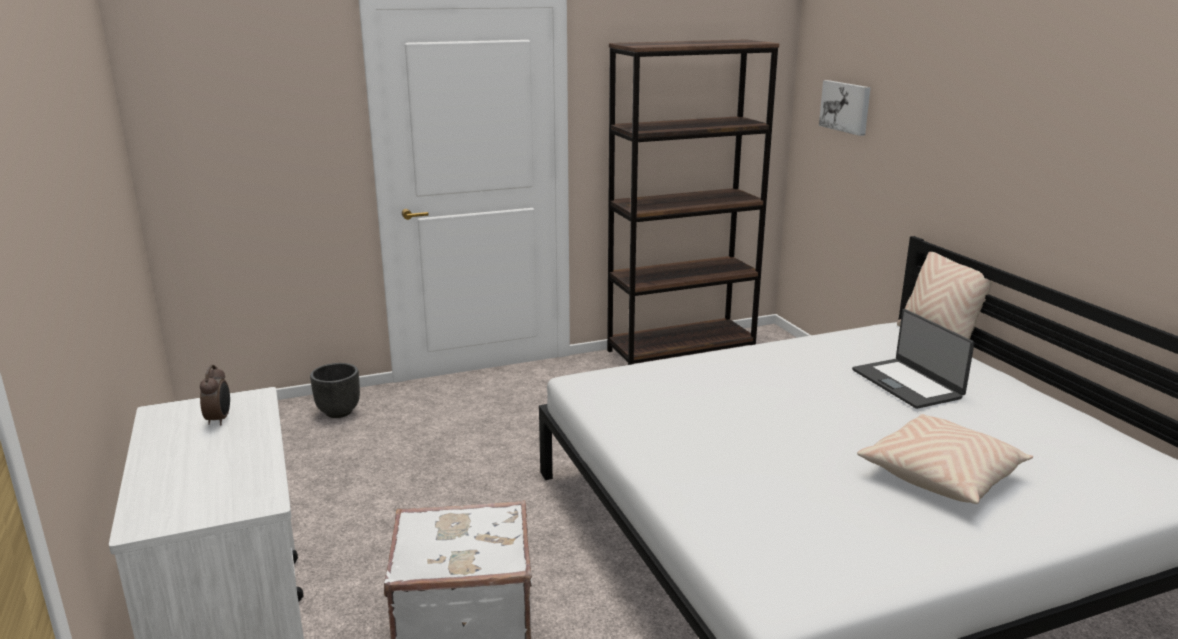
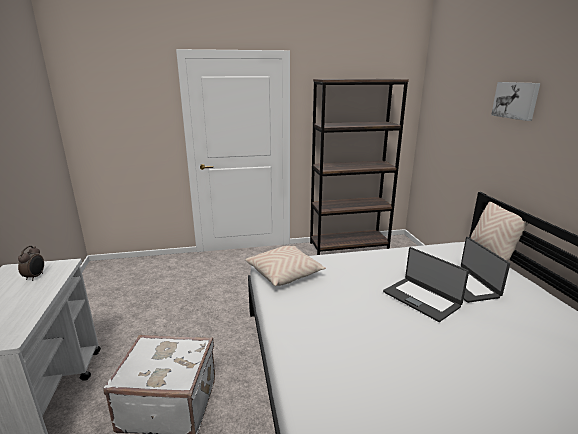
camera: 10 degrees right, 0 degrees up
black planter [310,363,360,418] -> none
picture [819,80,871,136] -> picture moved to [491,82,540,121]
beige pillow [857,414,1033,504] -> beige pillow moved to [245,246,326,286]
none -> laptop [383,247,469,322]

